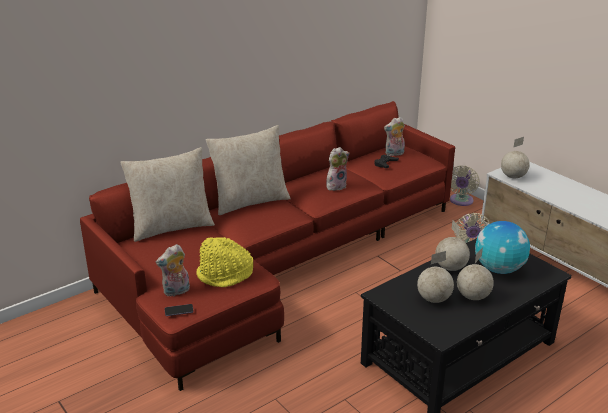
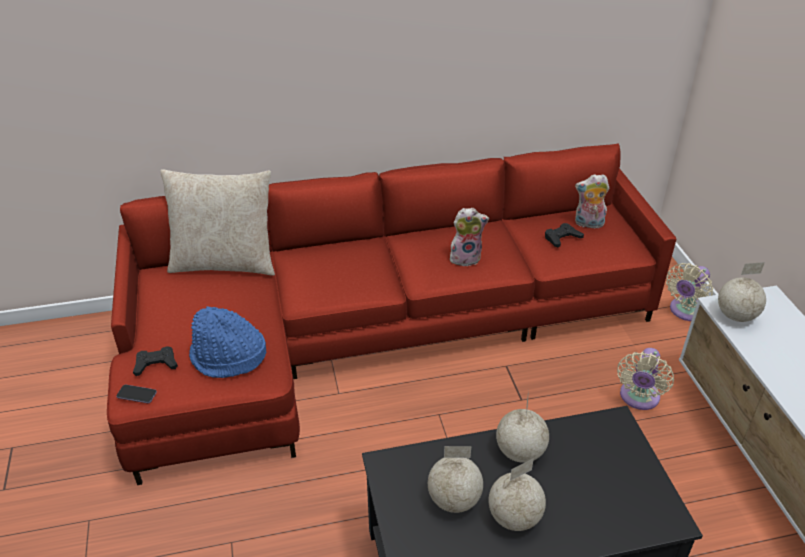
camera: 25 degrees right, 10 degrees up
plush toy [156,244,190,297] -> black game controller [133,346,178,376]
yellow hat [196,237,253,287] -> blue hat [189,306,266,378]
beige pillow [206,125,291,215] -> none
globe [475,221,530,274] -> none

